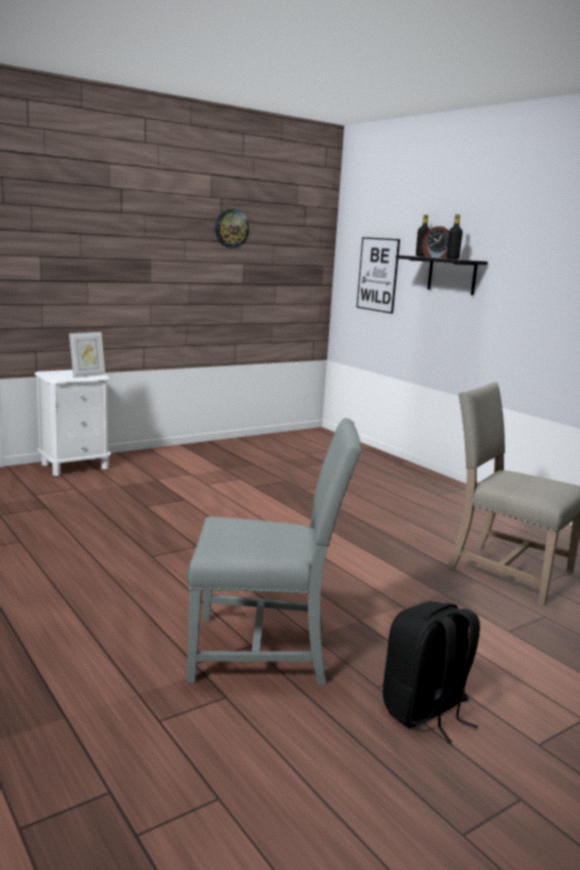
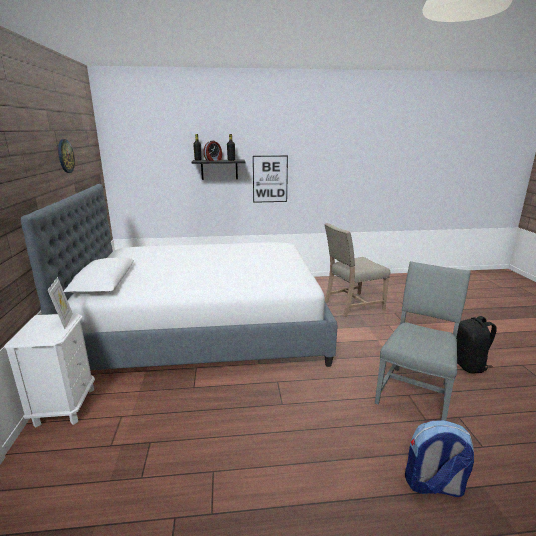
camera: 60 degrees left, 5 degrees up
picture [357,237,400,314] -> picture moved to [253,155,288,203]
none -> bed [21,184,337,370]
none -> backpack [405,420,474,497]

